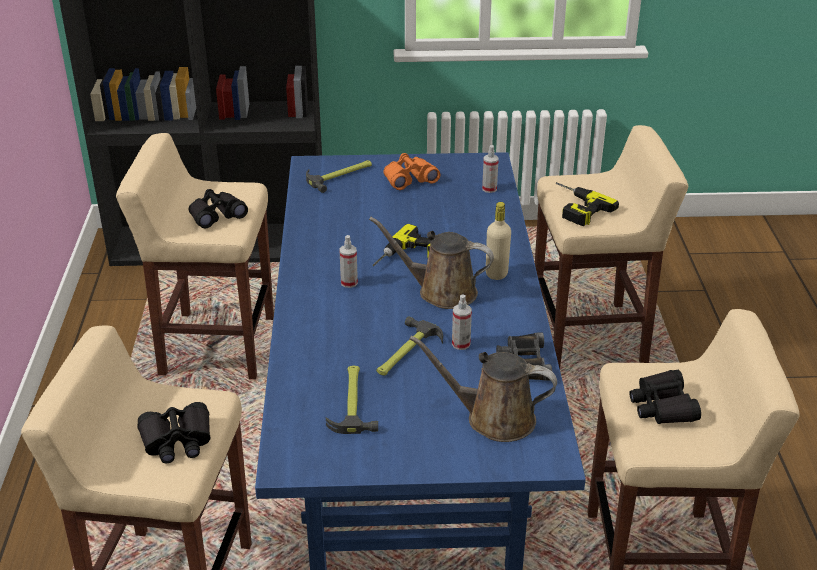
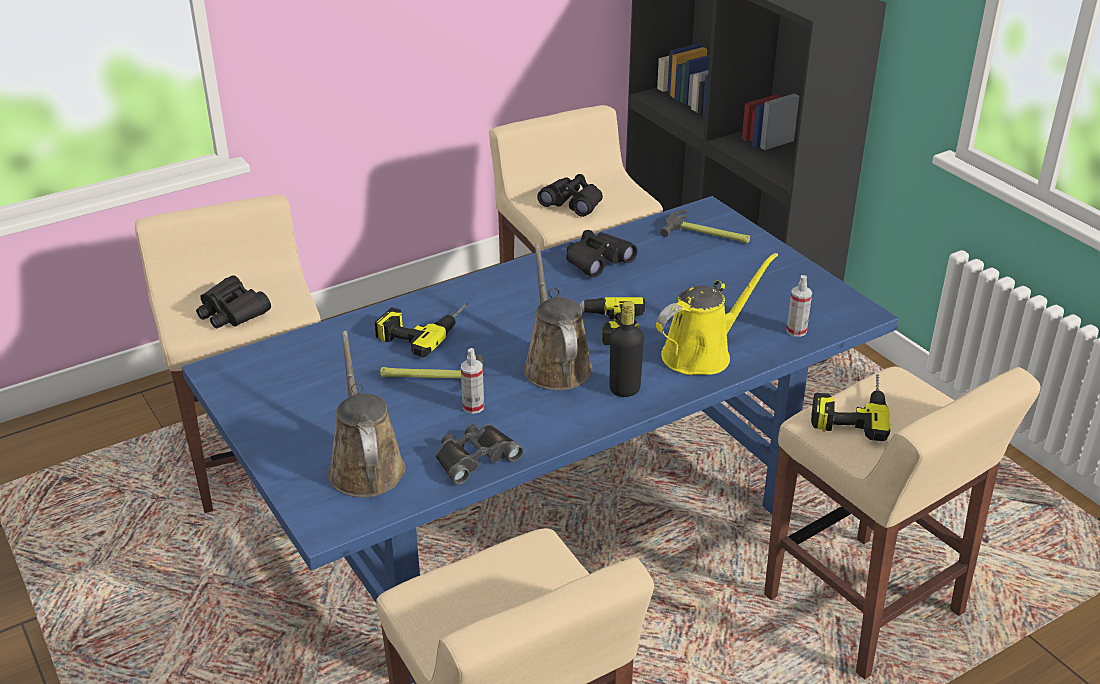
camera: 60 degrees right, 0 degrees up
hammer [326,366,378,434] -> none
spray bottle [339,235,358,288] -> none
orange binoculars [383,153,440,190] -> none
beige bottle [486,202,511,280] -> black bottle [609,301,644,397]
black binoculars [630,370,701,424] -> black binoculars moved to [566,230,637,277]
none -> power drill [375,303,468,358]
none -> yellow watering can [656,253,778,375]

